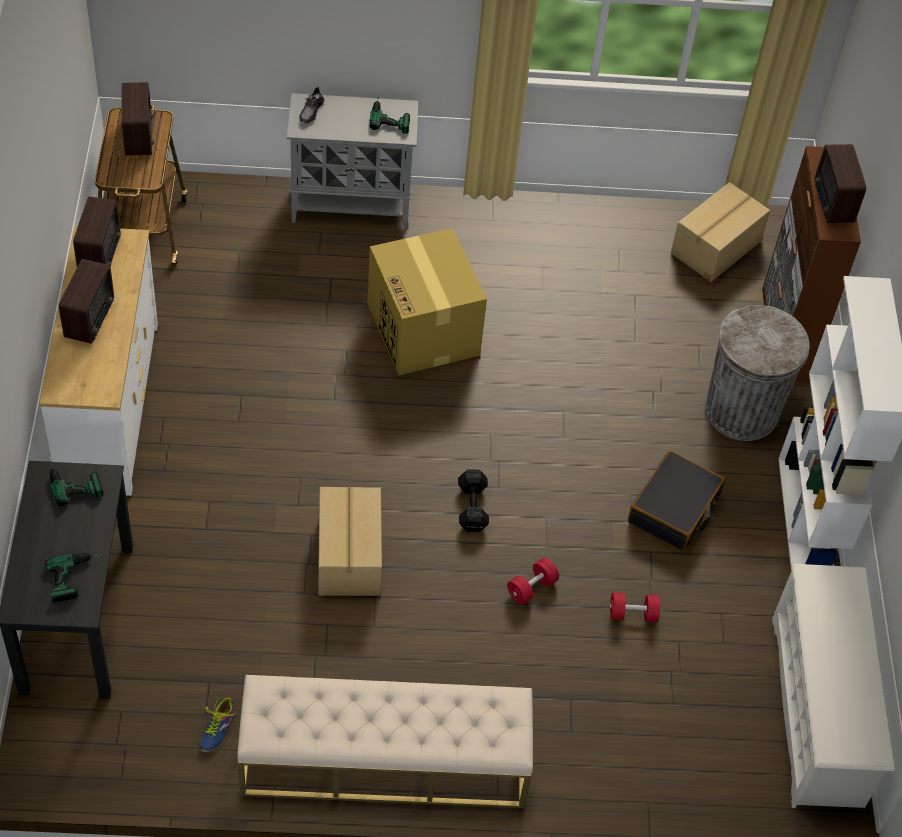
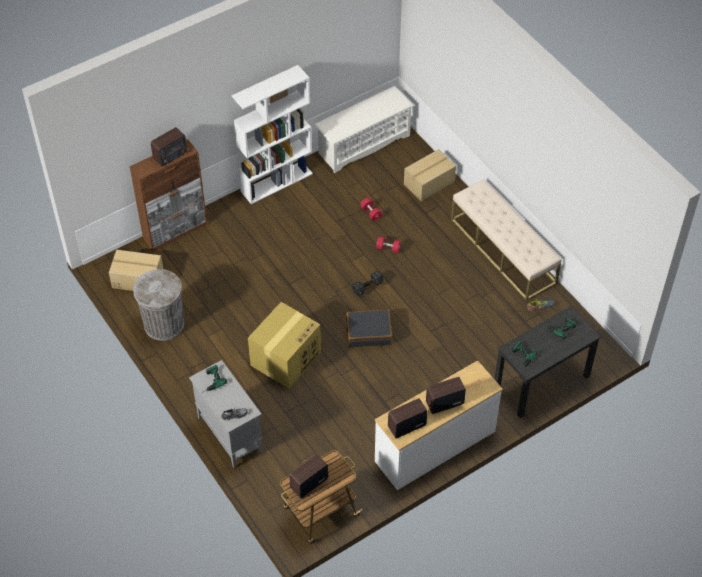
camera: 120 degrees left, 0 degrees up
cardboard box [318,487,382,596] -> cardboard box moved to [404,149,456,201]
black suitcase [628,450,725,551] -> black suitcase moved to [346,310,392,347]
grey trash can [705,305,810,441] -> grey trash can moved to [133,269,184,341]

